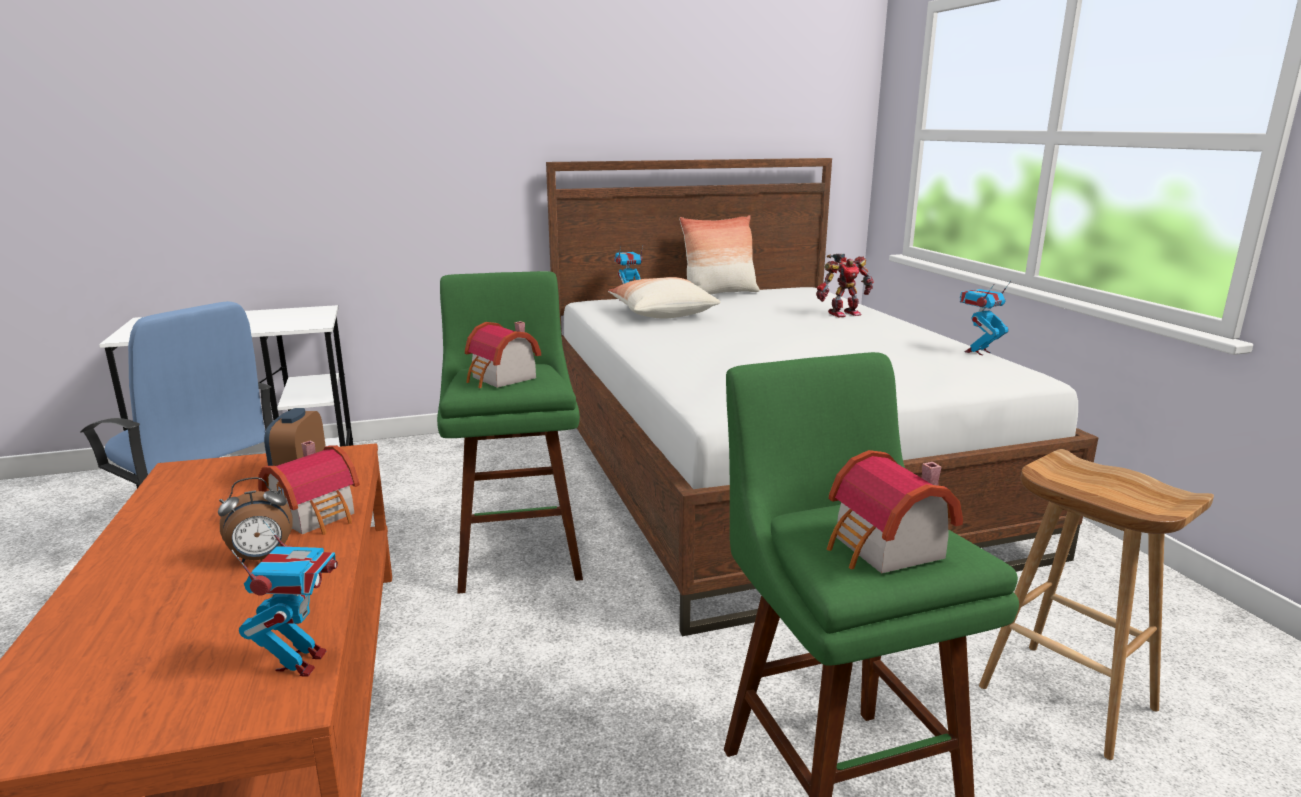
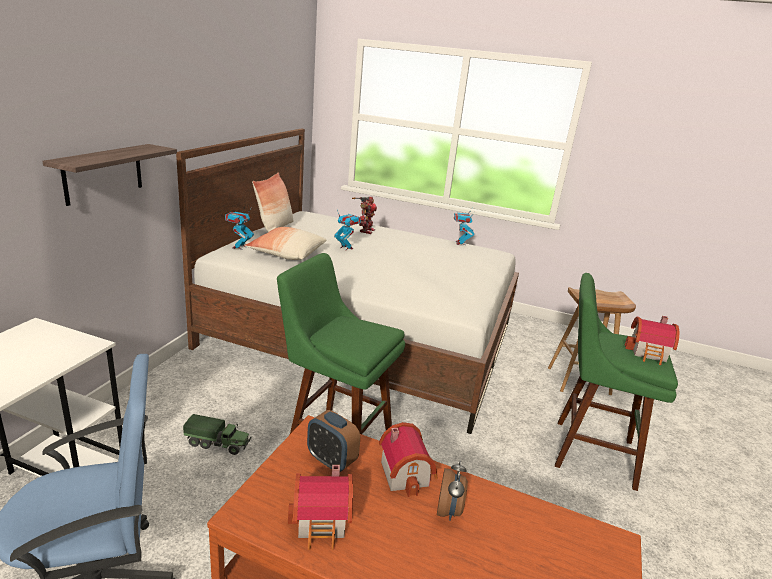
camera: 55 degrees left, 5 degrees up
toy robot [231,520,338,677] -> toy robot moved to [334,210,361,250]
toy house [465,321,541,388] -> toy house moved to [288,465,353,550]
none -> shelf [42,144,177,206]
none -> toy truck [183,414,252,455]

